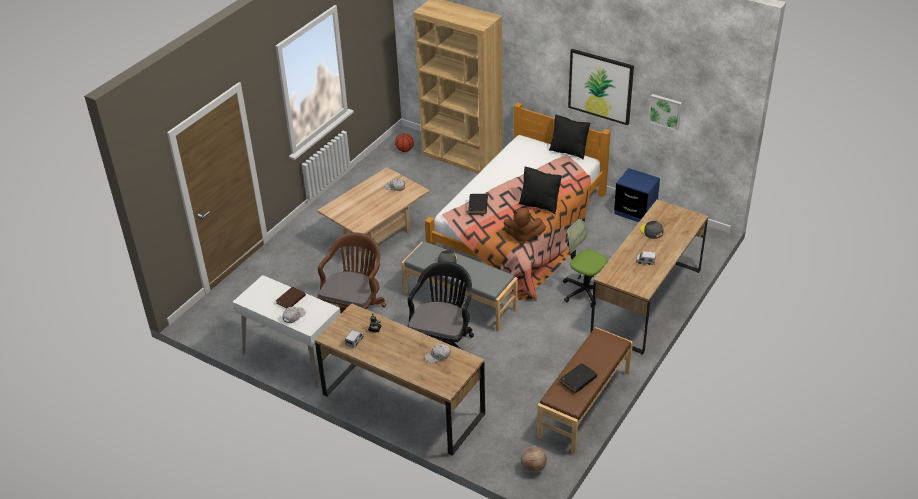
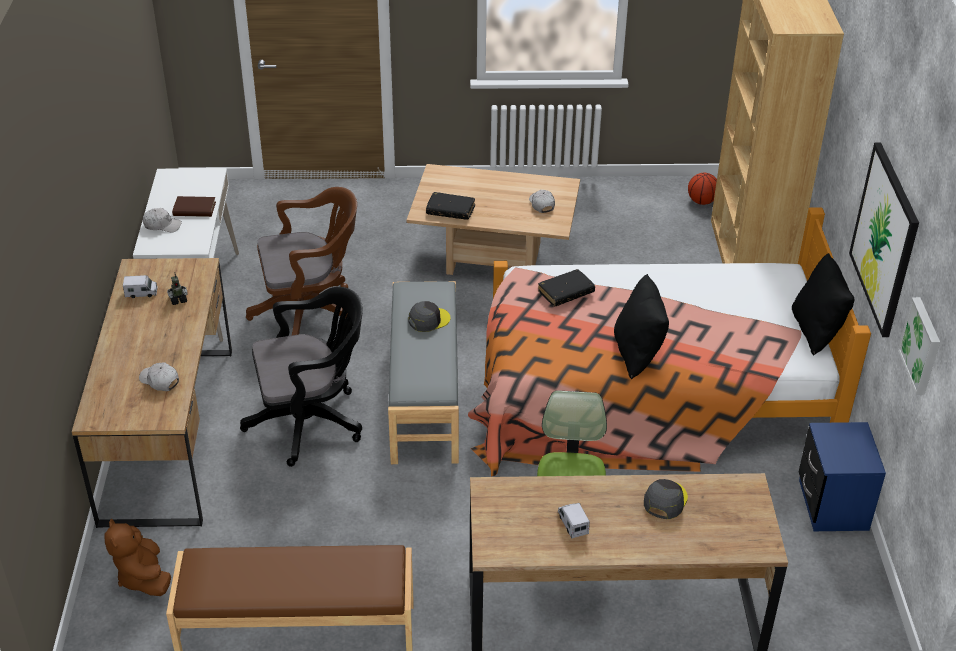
camera: 55 degrees right, 0 degrees up
brown plush toy [503,208,546,244] -> brown plush toy moved to [104,519,171,596]
basketball [521,446,547,473] -> none
black book [560,363,597,393] -> black book moved to [426,192,475,220]

